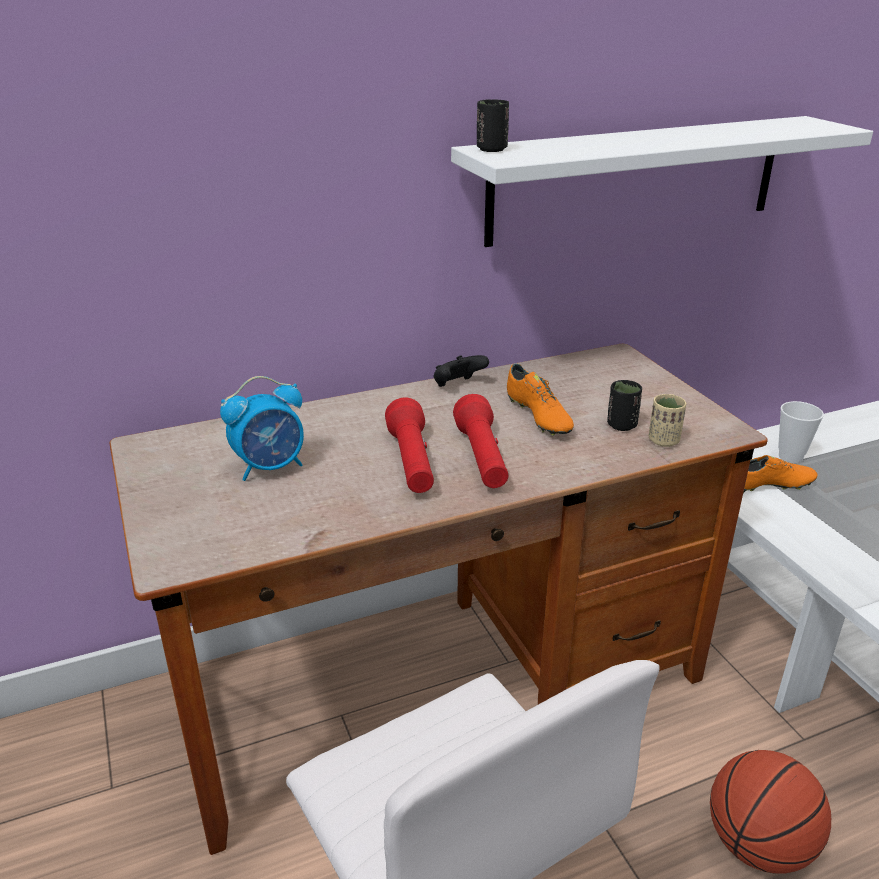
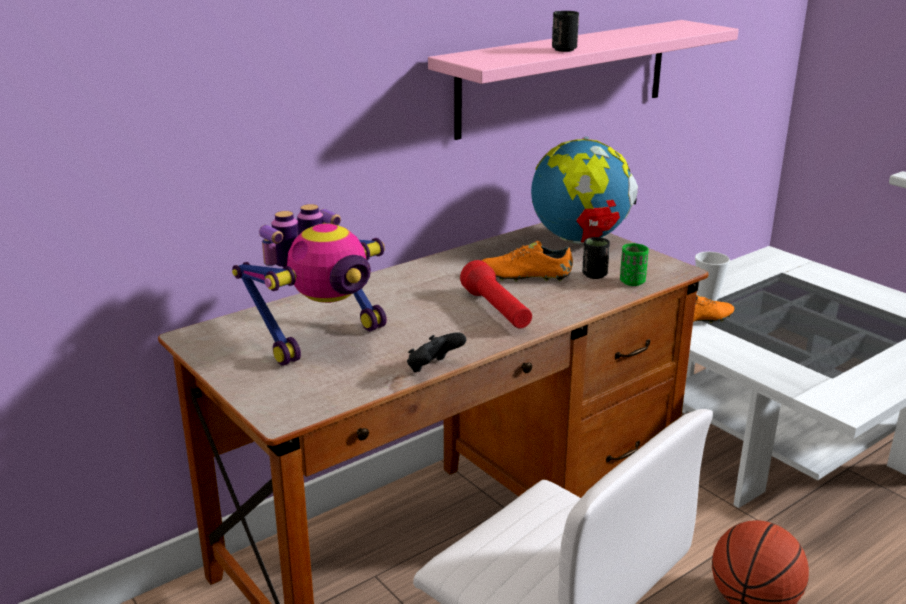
camera: 15 degrees left, 5 degrees down
alarm clock [220,376,304,481] -> toy robot [232,204,387,366]
red flashlight [385,398,434,493] -> none
black game controller [434,355,489,387] -> black game controller moved to [407,332,466,373]
white shelf [451,116,873,247] -> pink shelf [428,20,739,140]
black cup [477,99,509,152] -> black cup moved to [552,11,579,52]
orange shoe [507,363,574,436] -> orange shoe turned 135 degrees clockwise [481,241,573,282]
beige cup [648,394,686,447] -> green cup [620,243,649,286]
none -> globe [531,136,638,244]

